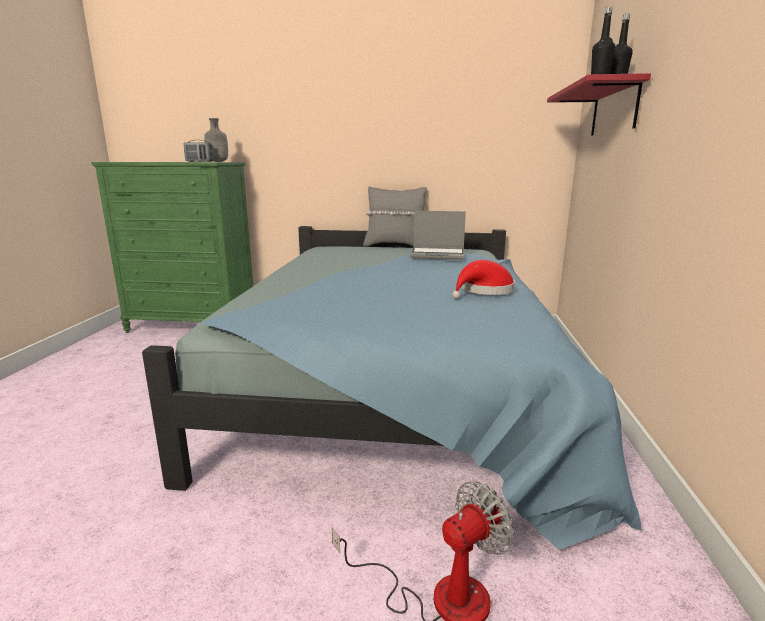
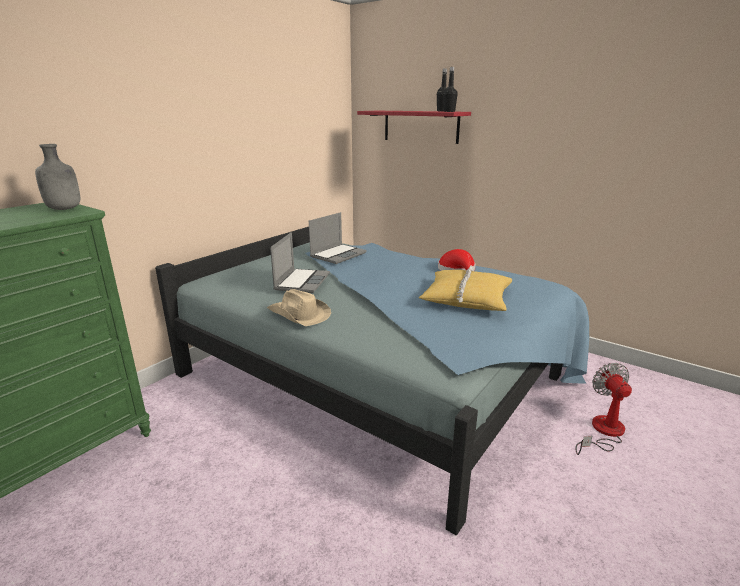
camera: 60 degrees left, 5 degrees up
radio [184,140,214,162] -> none
grey pillow [363,186,427,246] -> none
none -> beige hat [267,289,331,326]
none -> laptop [270,232,330,293]
none -> yellow pillow [419,265,512,311]

